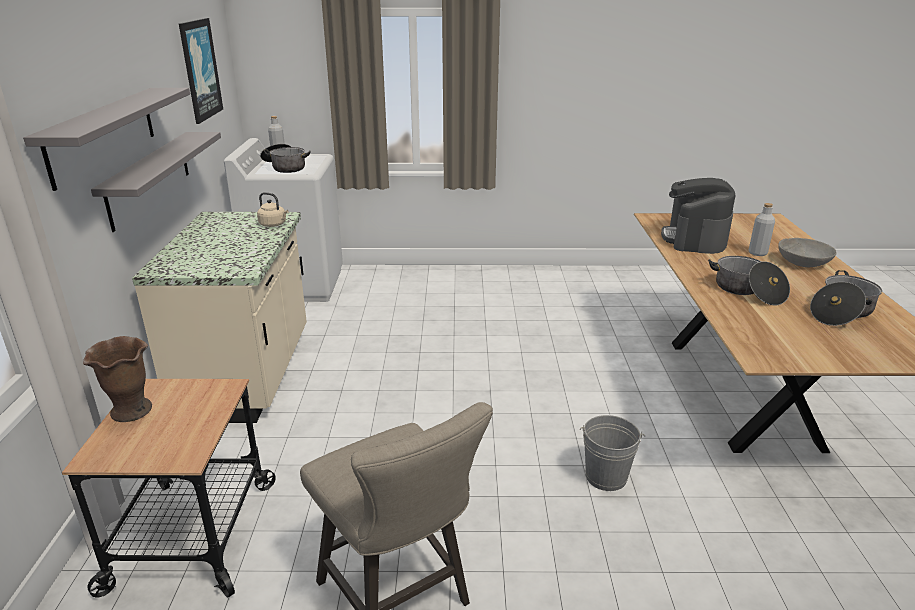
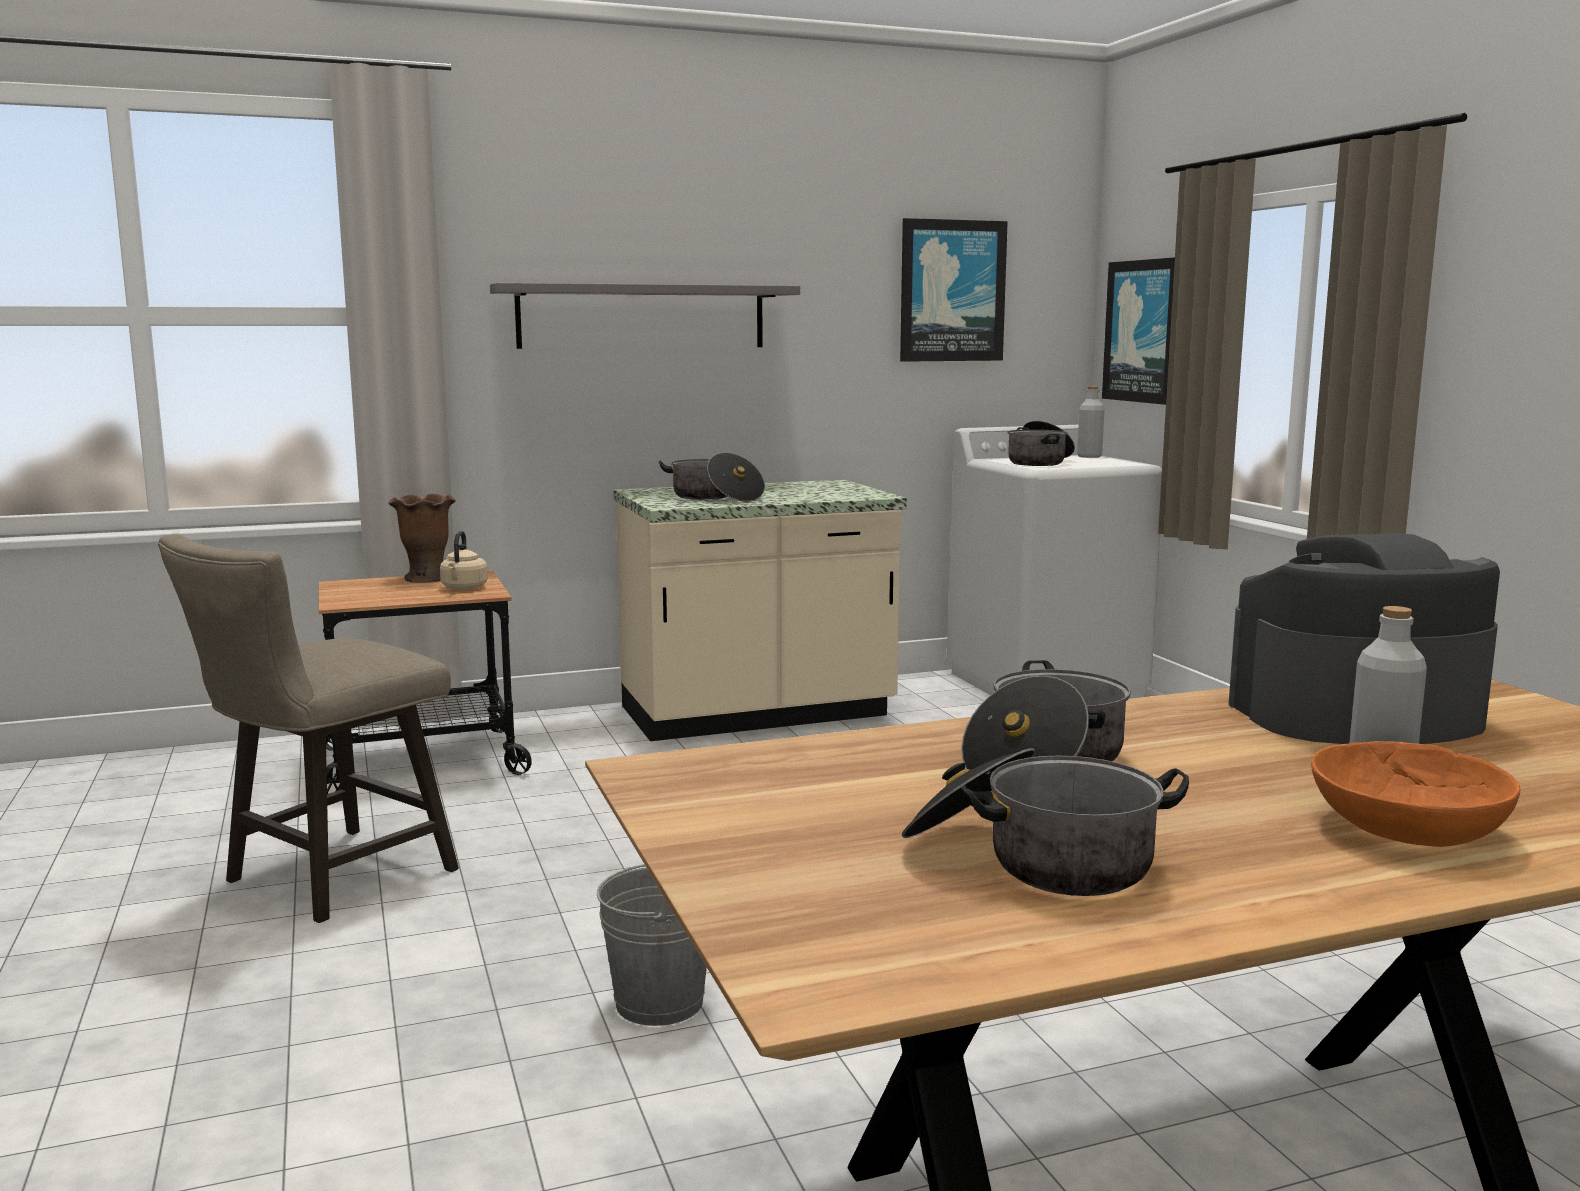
camera: 70 degrees right, 15 degrees down
grey shelf [91,132,221,232] -> none
beige kettle [257,192,288,227] -> beige kettle moved to [440,531,488,590]
grey bowl [778,238,837,267] -> orange bowl [1311,741,1520,847]
none -> cooking pot [659,453,765,502]
none -> picture [1102,257,1175,405]

